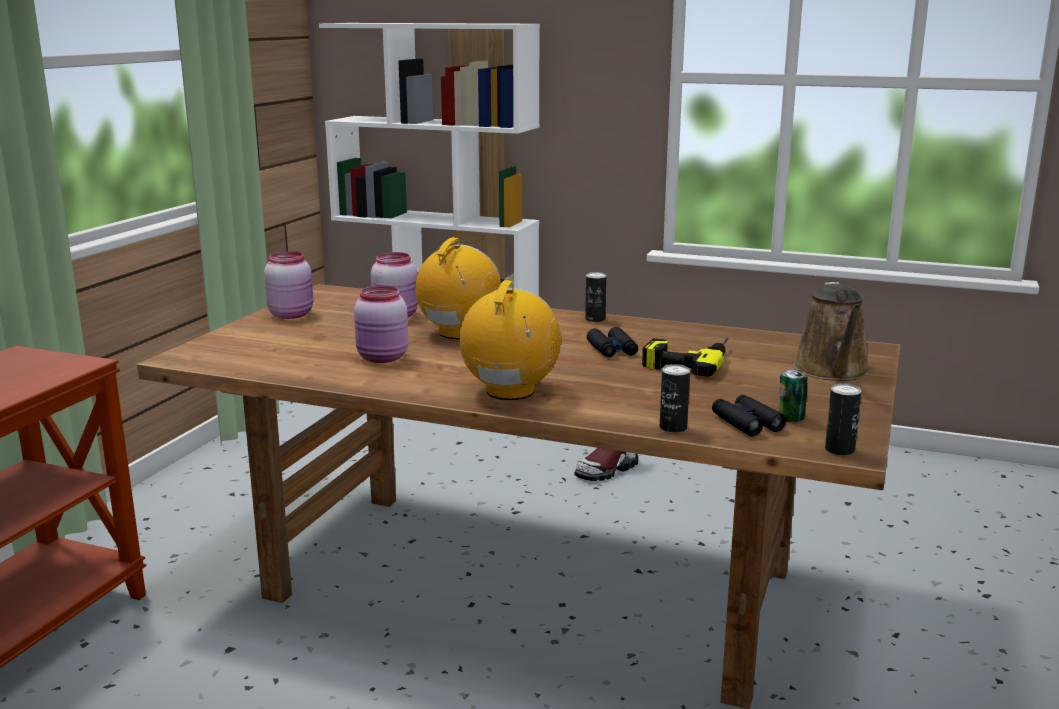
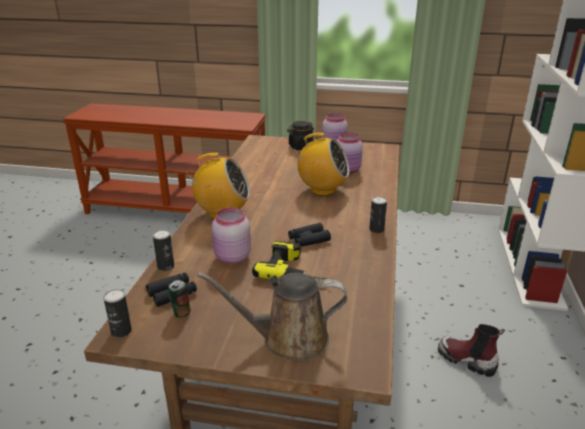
camera: 80 degrees right, 10 degrees up
pink jar [354,285,408,363] -> pink jar moved to [212,207,251,264]
none -> black jar [287,121,315,150]

